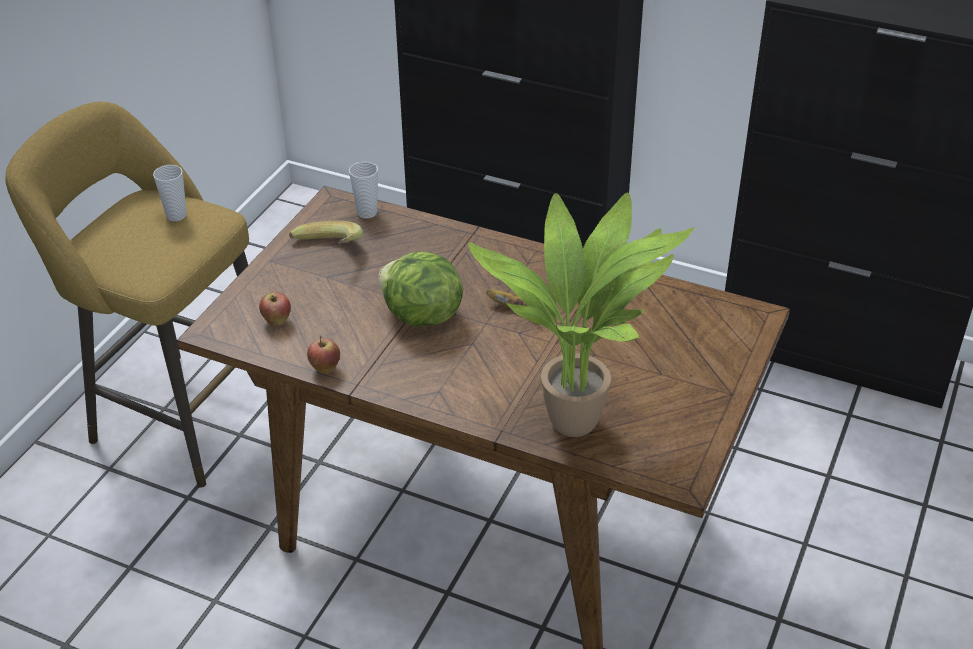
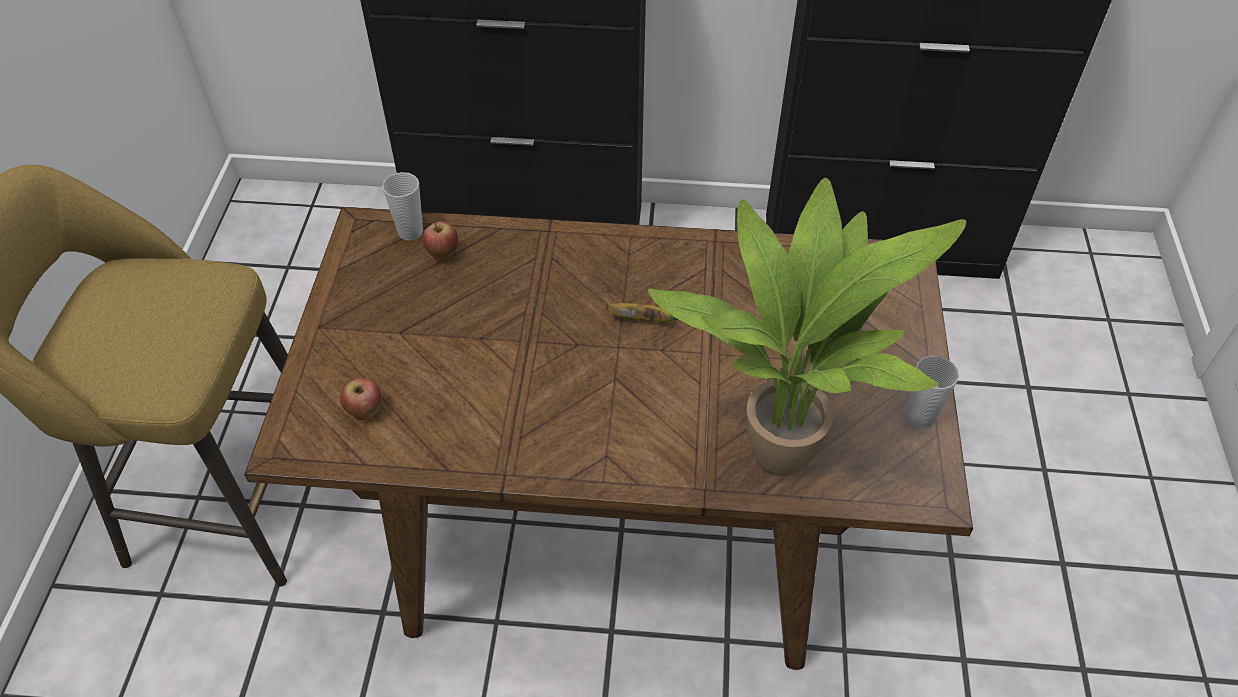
camera: 20 degrees left, 10 degrees up
cup [153,165,187,221] -> cup moved to [906,356,959,429]
banana [289,221,363,244] -> none
apple [307,336,340,374] -> apple moved to [422,221,458,260]
lettuce [379,252,463,326] -> none

